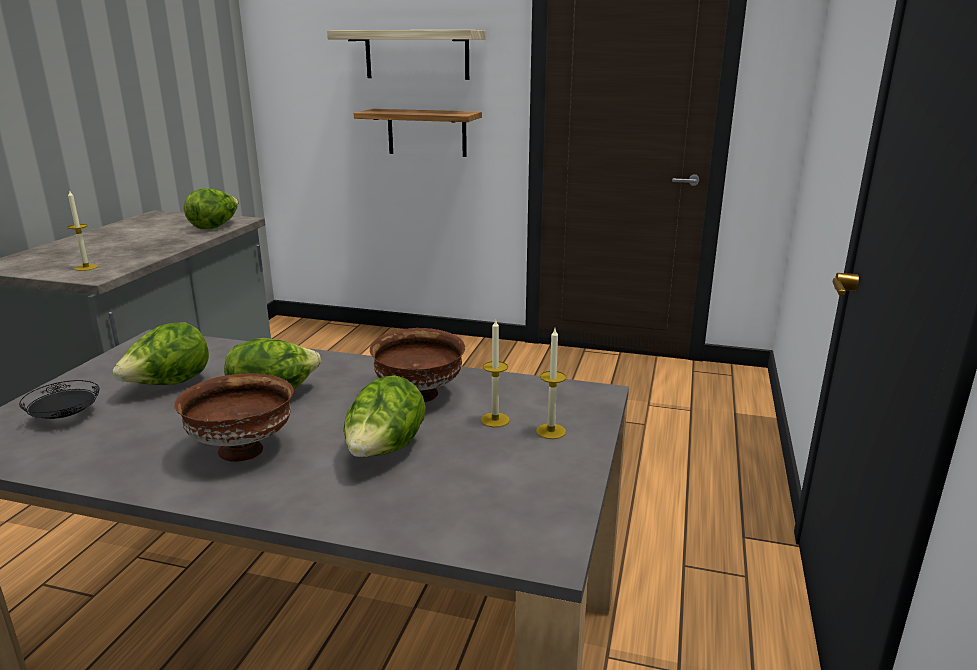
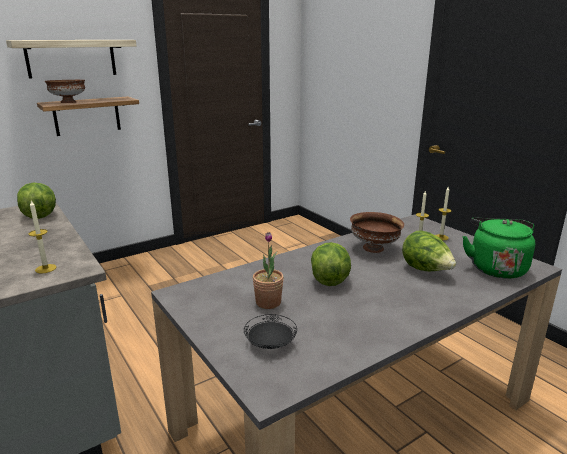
camera: 50 degrees left, 0 degrees up
lettuce [113,322,209,385] -> potted plant [253,232,284,309]
brown bowl [174,373,294,462] -> brown bowl moved to [44,80,85,103]
none -> green kettle [462,218,535,279]

